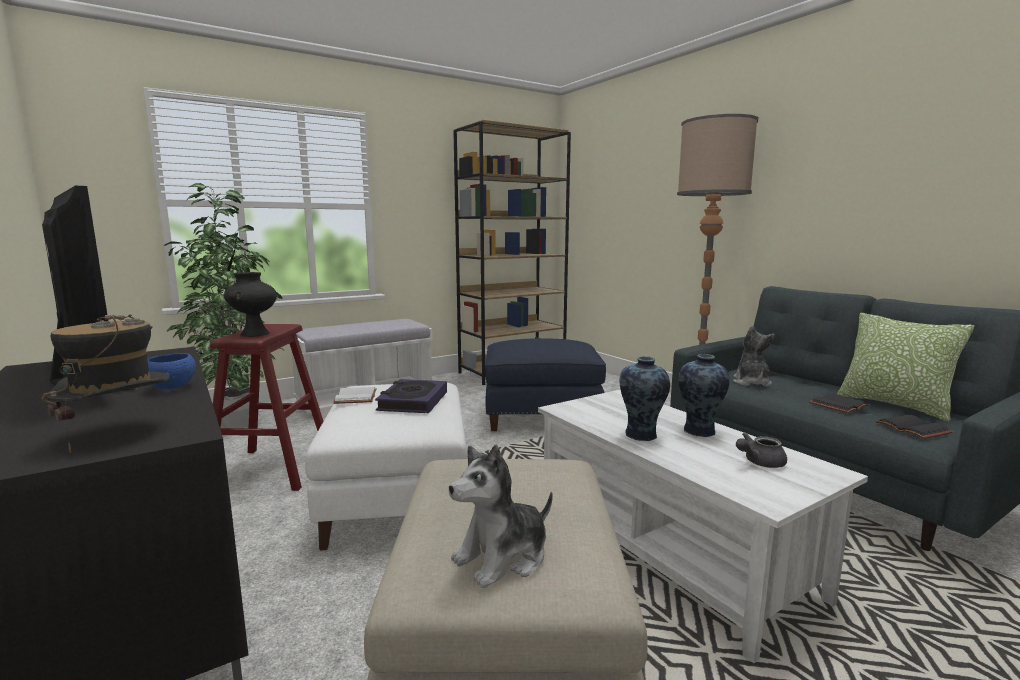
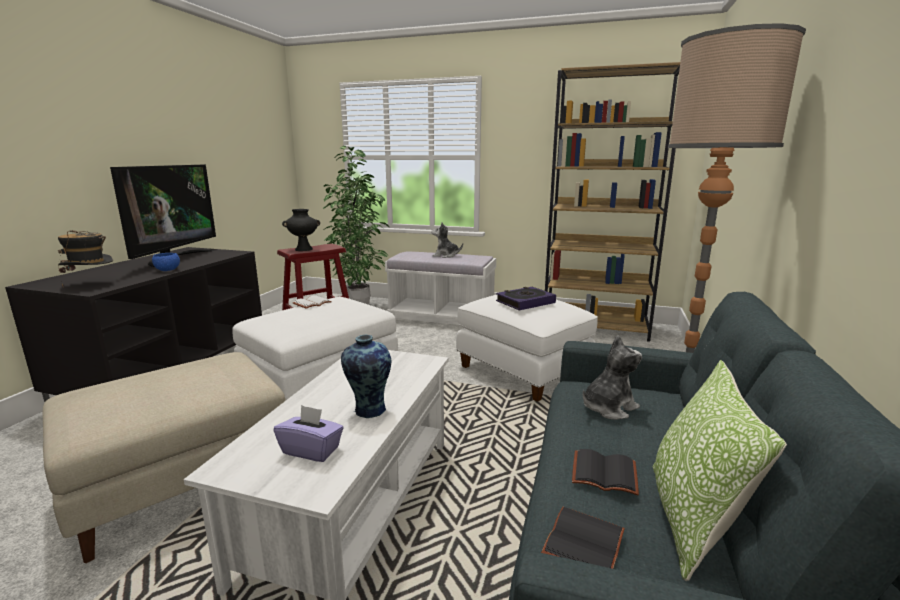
camera: 50 degrees right, 5 degrees up
book [375,379,447,413] -> book moved to [496,287,556,311]
plush toy [449,444,553,588] -> plush toy moved to [431,222,463,258]
blue ottoman [485,338,606,431] -> white ottoman [456,295,598,402]
vase [620,356,670,441] -> none
grey teapot [736,432,787,468] -> purple tissue box [273,405,344,462]

